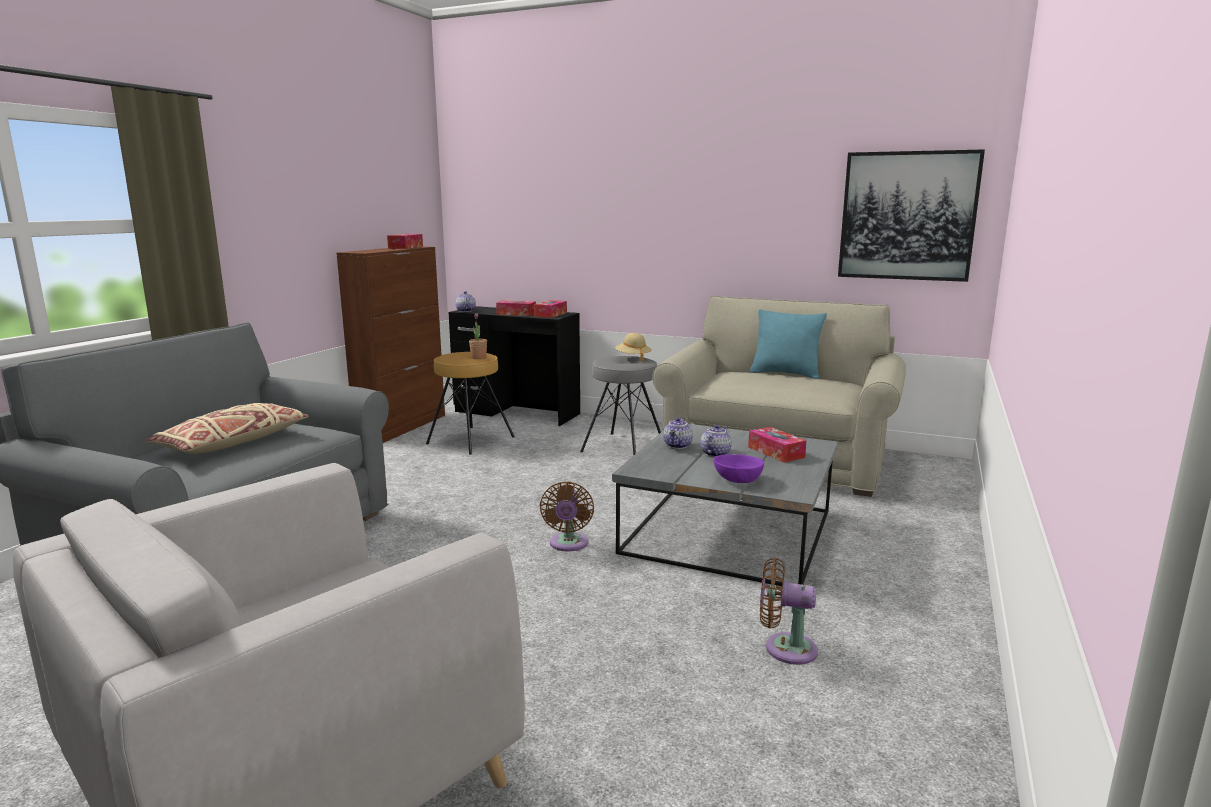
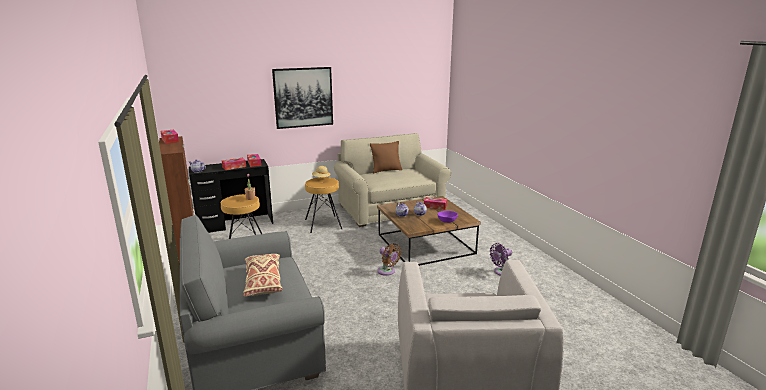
camera: 45 degrees left, 5 degrees up
grey stool [580,356,661,455] -> brown stool [305,177,342,233]
grey coffee table [612,424,838,586] -> brown coffee table [377,196,481,266]
turquoise pillow [750,309,827,379] -> brown pillow [370,141,402,173]
brown fan [760,558,818,665] -> purple fan [490,243,512,276]
picture [838,149,985,282] -> picture moved to [272,67,333,129]

